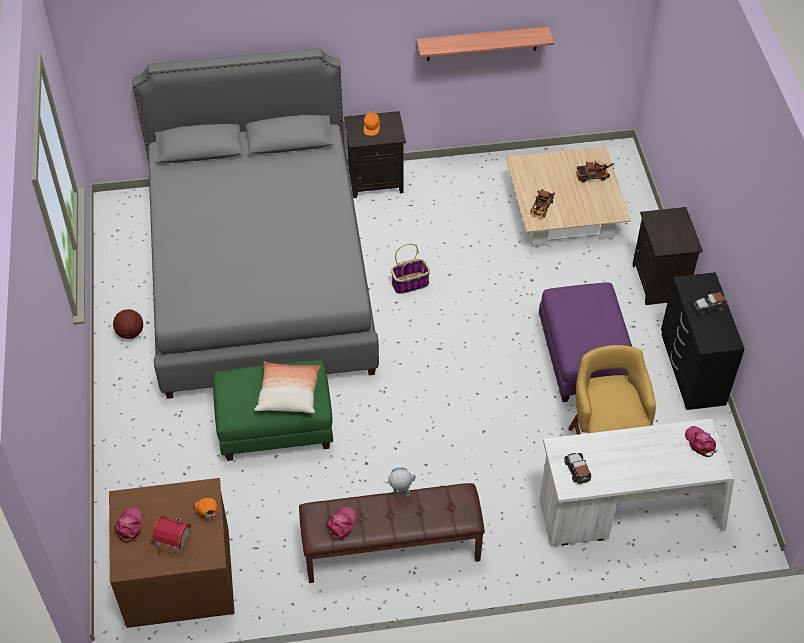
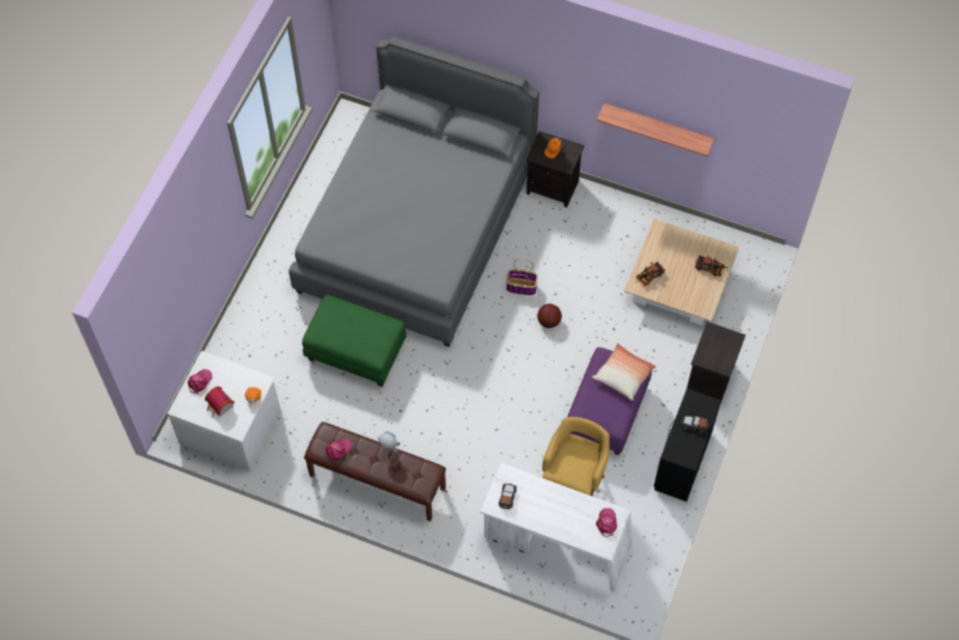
camera: 30 degrees right, 10 degrees up
brown dresser [109,478,235,628] -> white dresser [167,351,281,471]
basketball [113,309,143,339] -> basketball moved to [537,304,562,328]
pillow [254,361,321,413] -> pillow moved to [592,343,656,401]

